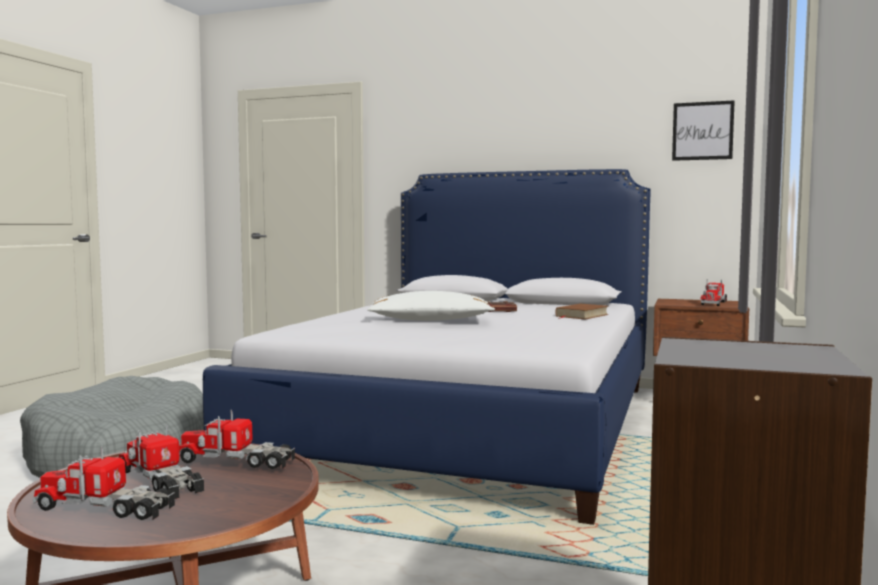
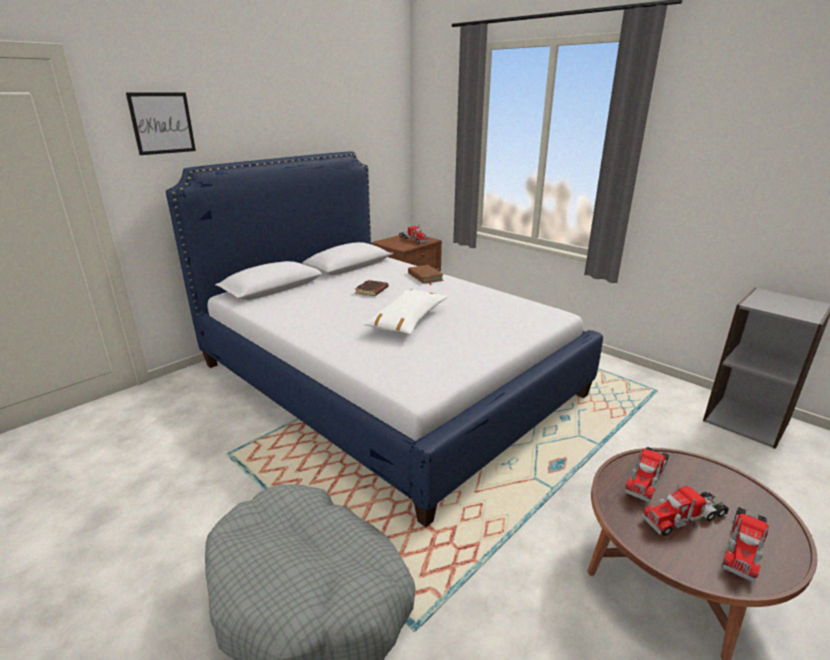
camera: 65 degrees left, 20 degrees up
picture [672,100,735,161] -> picture moved to [126,93,196,155]

